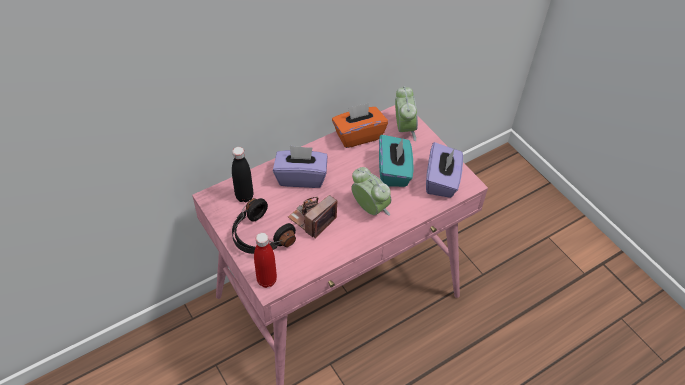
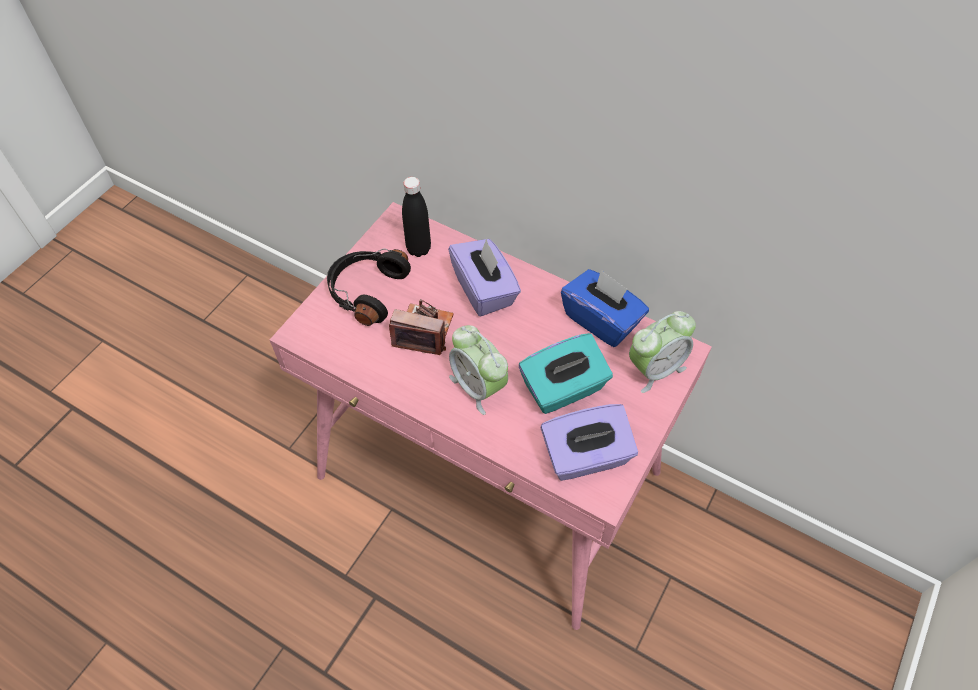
camera: 65 degrees right, 5 degrees up
red bottle [254,233,277,288] -> none
orange tissue box [332,103,388,148] -> blue tissue box [561,269,649,347]
alarm clock [351,167,391,216] -> alarm clock turned 120 degrees clockwise [449,325,508,415]

